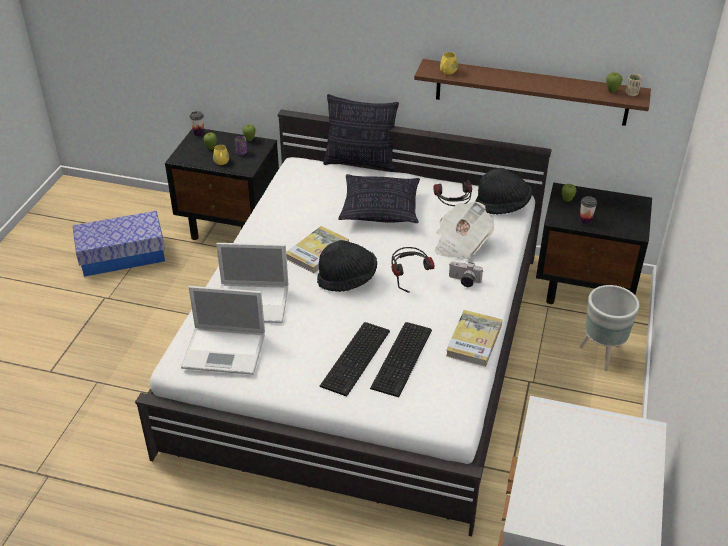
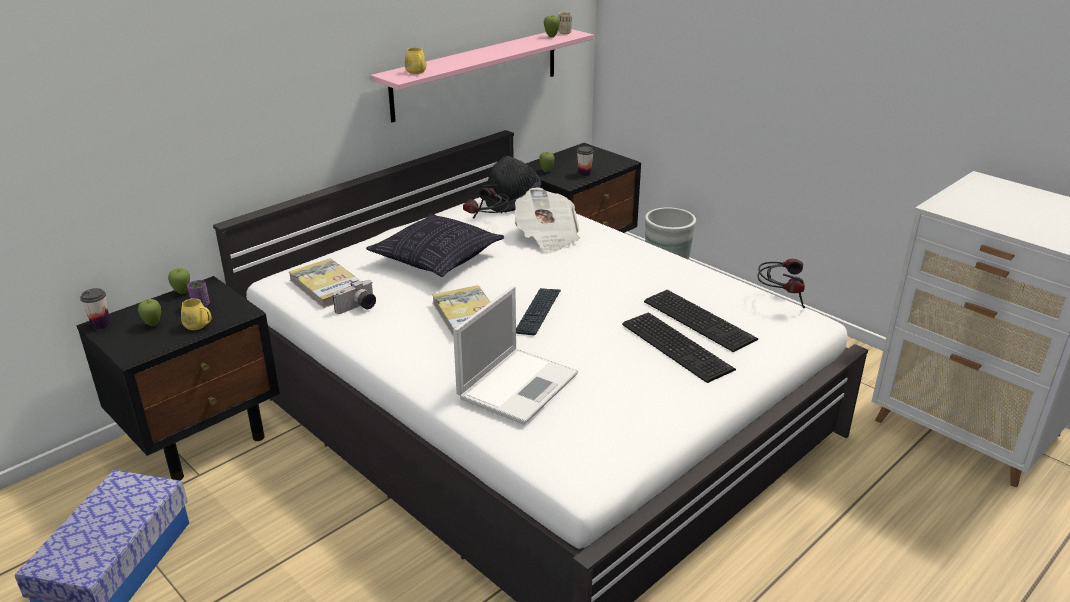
camera: 60 degrees left, 10 degrees down
laptop [181,286,265,375] -> none
black hat [317,240,377,292] -> keyboard [516,288,561,335]
pillow [323,94,399,172] -> none
headphones [392,247,434,293] -> headphones moved to [757,259,805,308]
brown shelf [414,59,651,126] -> pink shelf [371,29,593,122]
book [446,310,502,367] -> book moved to [289,258,362,308]
camera [449,261,483,287] -> camera moved to [333,280,376,314]

